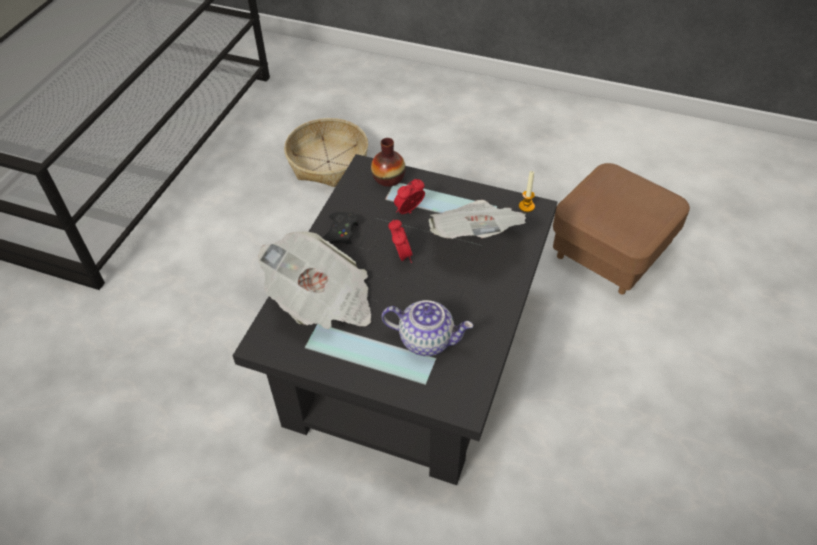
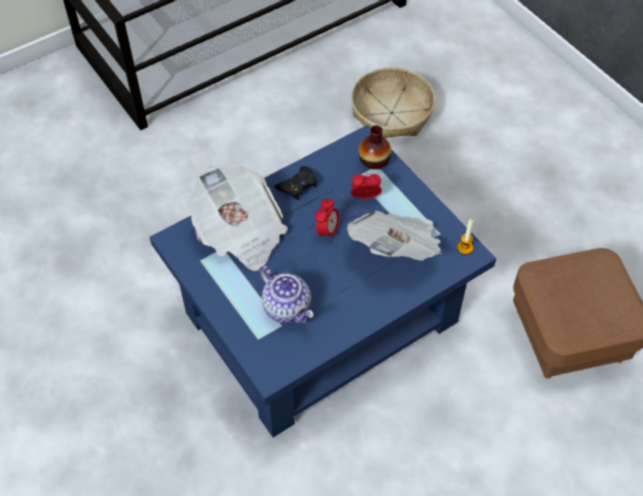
camera: 35 degrees right, 5 degrees up
black coffee table [232,154,558,485] -> blue coffee table [150,125,496,437]

